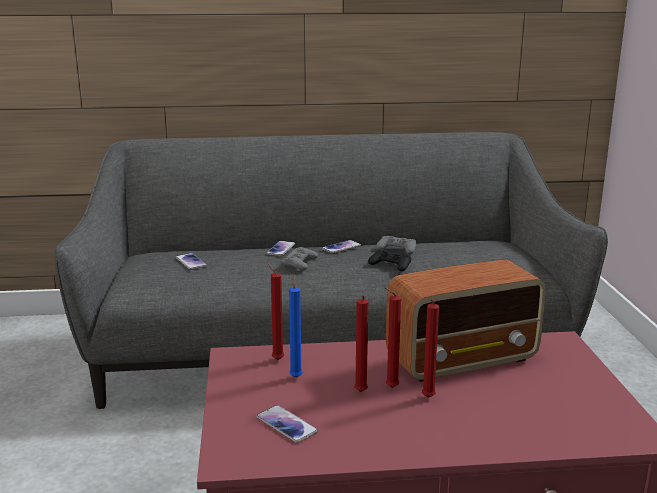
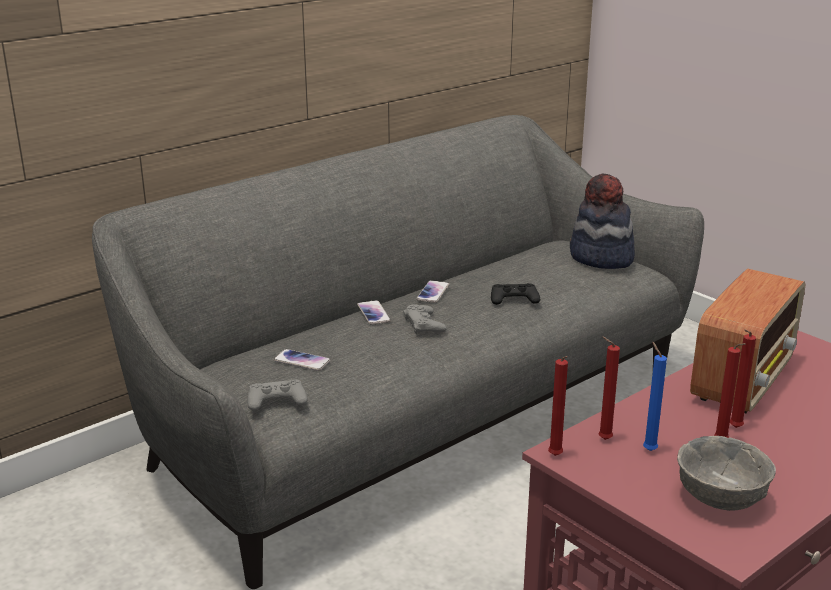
camera: 35 degrees left, 5 degrees up
phone [256,405,318,443] -> grey bowl [677,436,776,511]
grey game controller [376,236,416,254] -> grey game controller moved to [247,379,307,411]
red candle [422,299,439,398] -> red candle moved to [548,356,568,456]
none -> hat [570,173,635,269]

